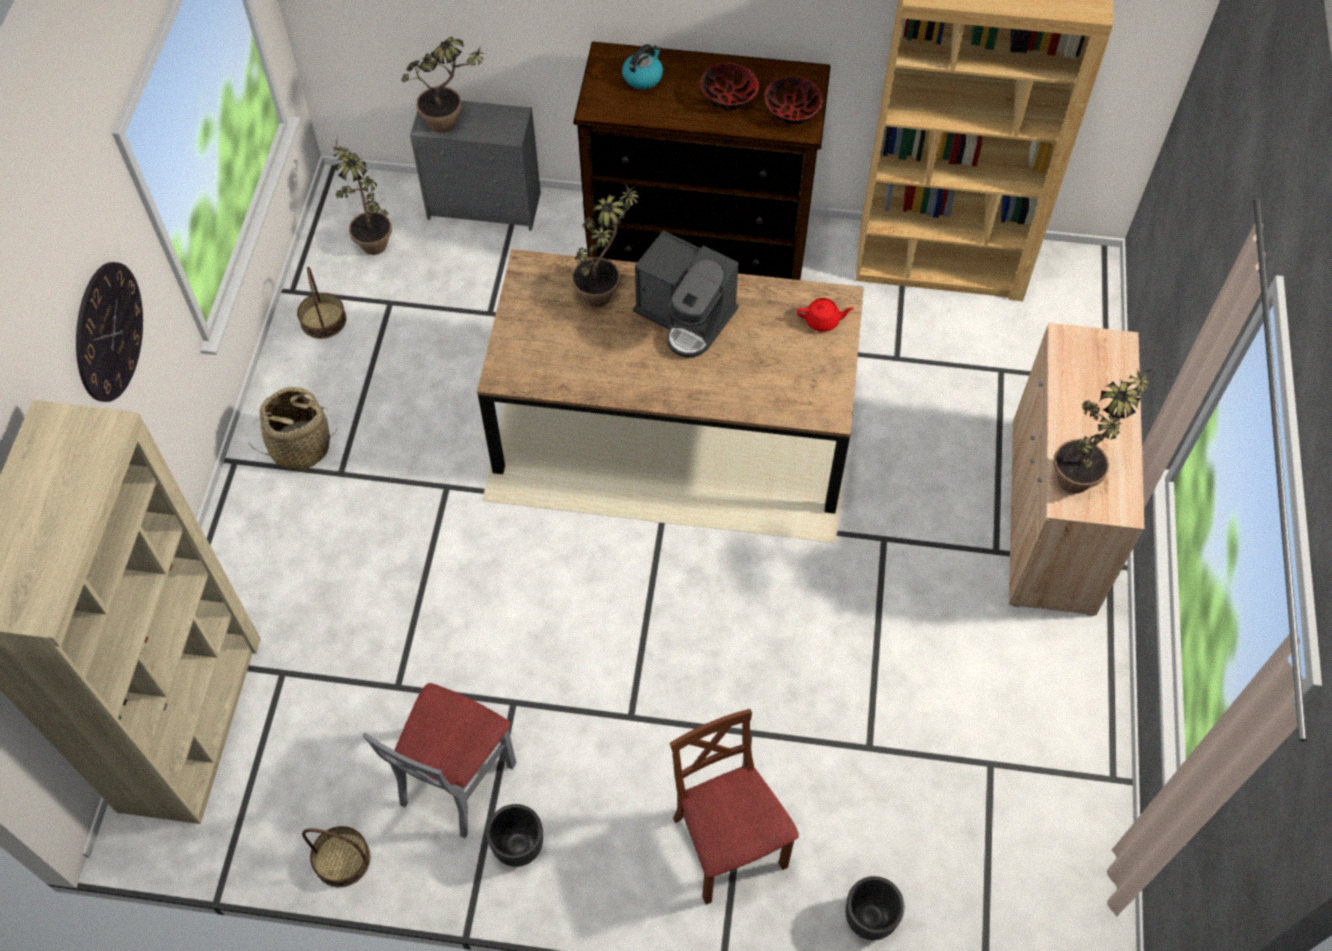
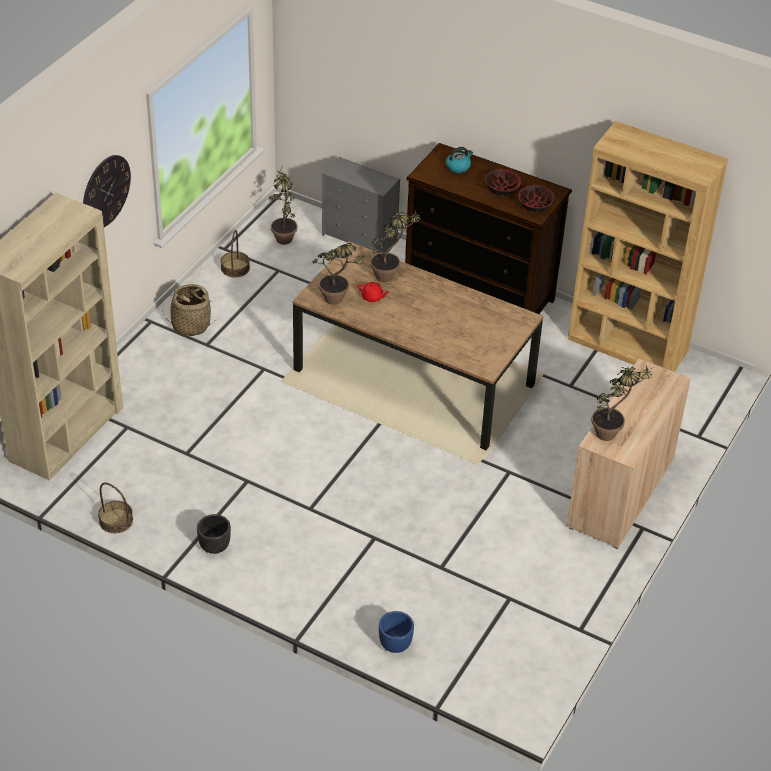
camera: 20 degrees right, 15 degrees down
grey chair [363,683,516,838] -> none
potted plant [401,37,488,133] -> potted plant moved to [313,243,367,305]
coffee machine [633,231,739,358] -> none
brown chair [670,709,799,905] -> none
red teapot [797,298,854,332] -> red teapot moved to [357,282,389,302]
black planter [845,876,905,940] -> blue planter [379,611,414,653]

